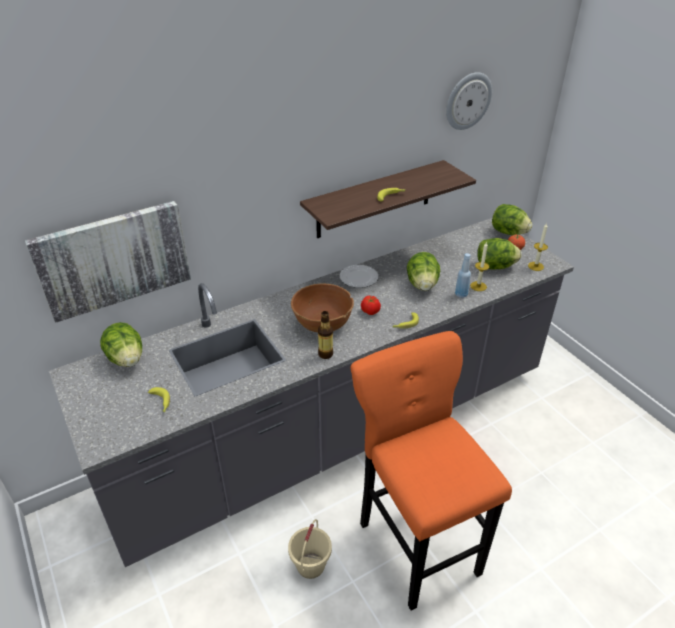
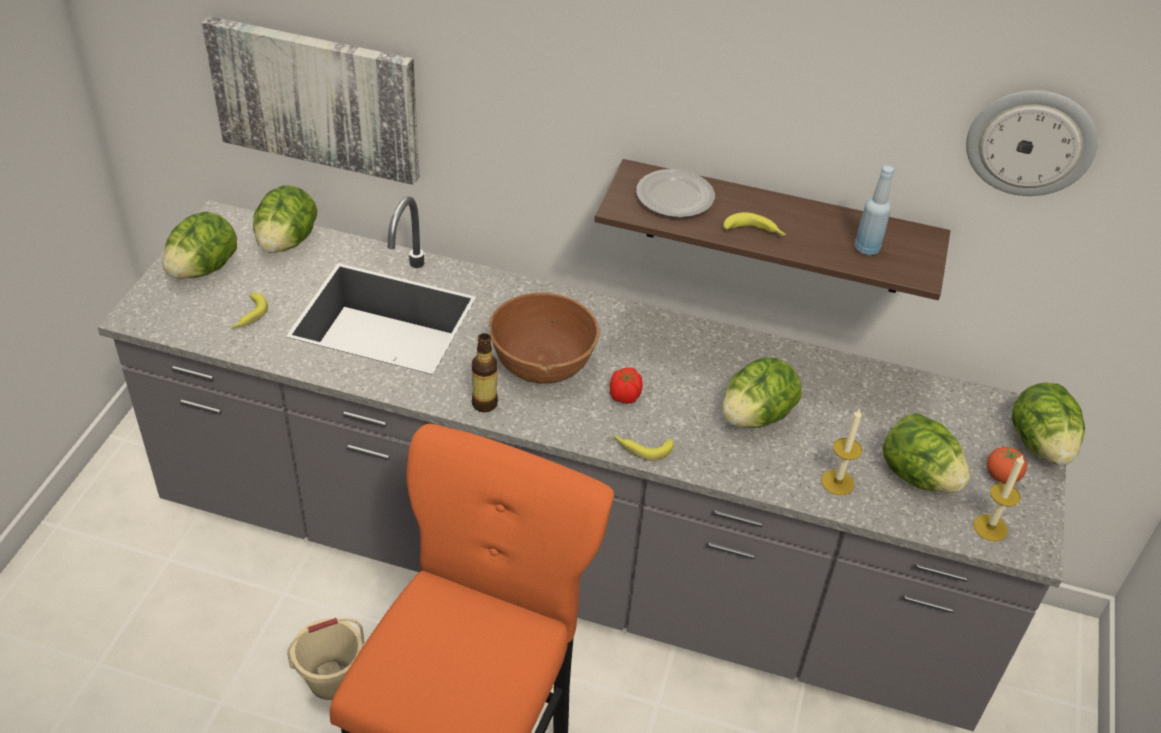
camera: 45 degrees right, 5 degrees up
plate [340,265,378,288] -> plate moved to [636,169,715,218]
blue bottle [455,253,471,298] -> blue bottle moved to [855,165,894,255]
none -> lettuce [162,211,237,279]

